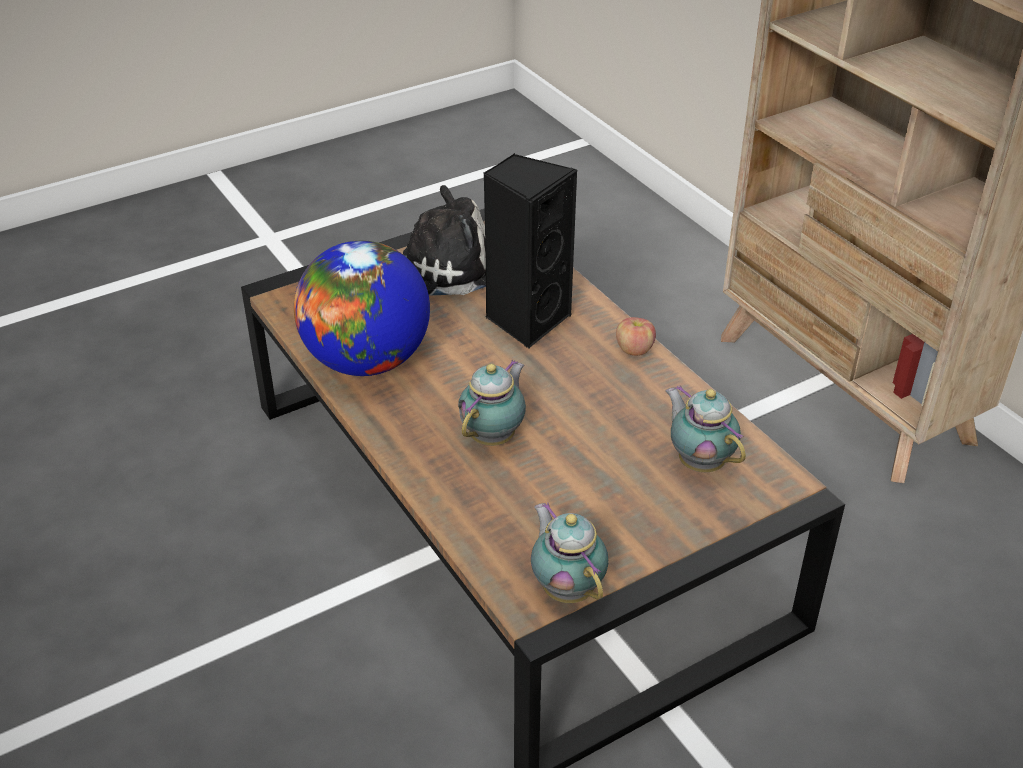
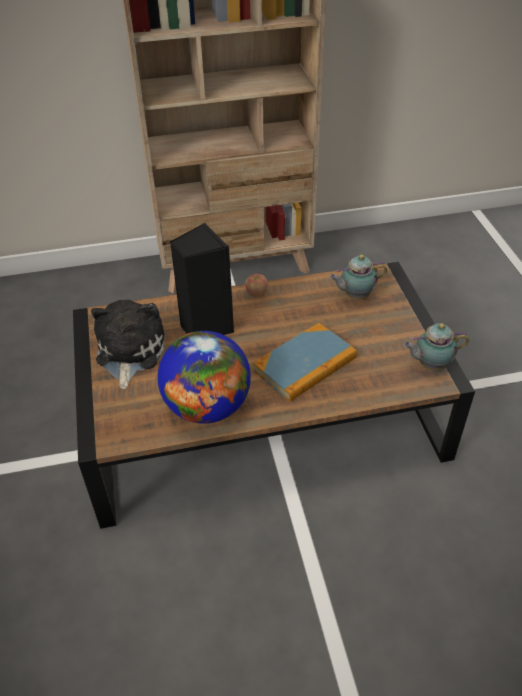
camera: 70 degrees left, 5 degrees up
teapot [458,360,526,446] -> book [253,323,357,402]

